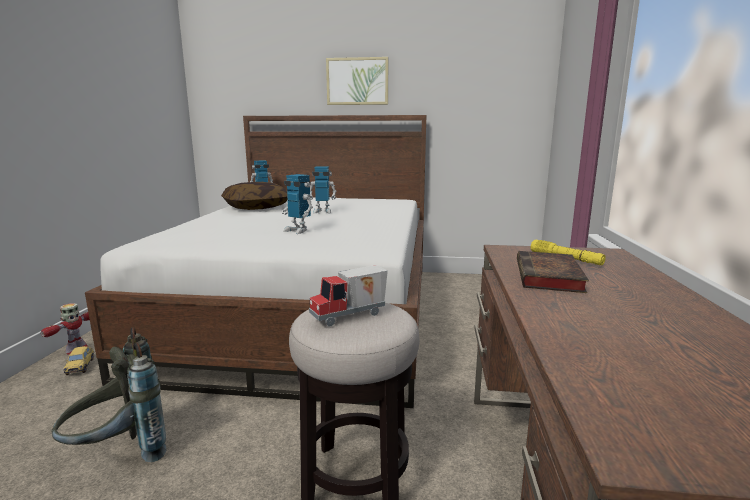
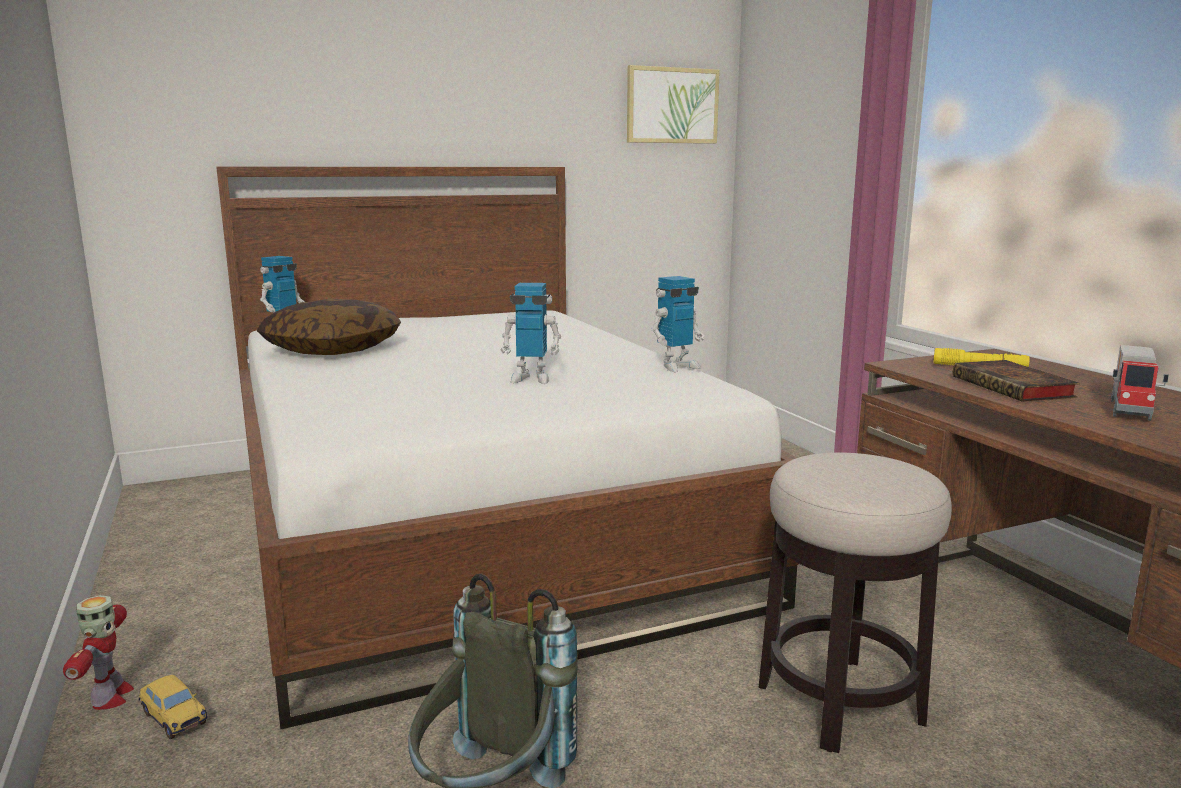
camera: 30 degrees left, 0 degrees up
toy truck [309,265,388,327] -> toy truck moved to [1111,345,1169,421]
toy robot [310,166,336,213] -> toy robot moved to [652,276,704,372]
picture [326,57,389,105] -> picture moved to [627,65,720,144]

